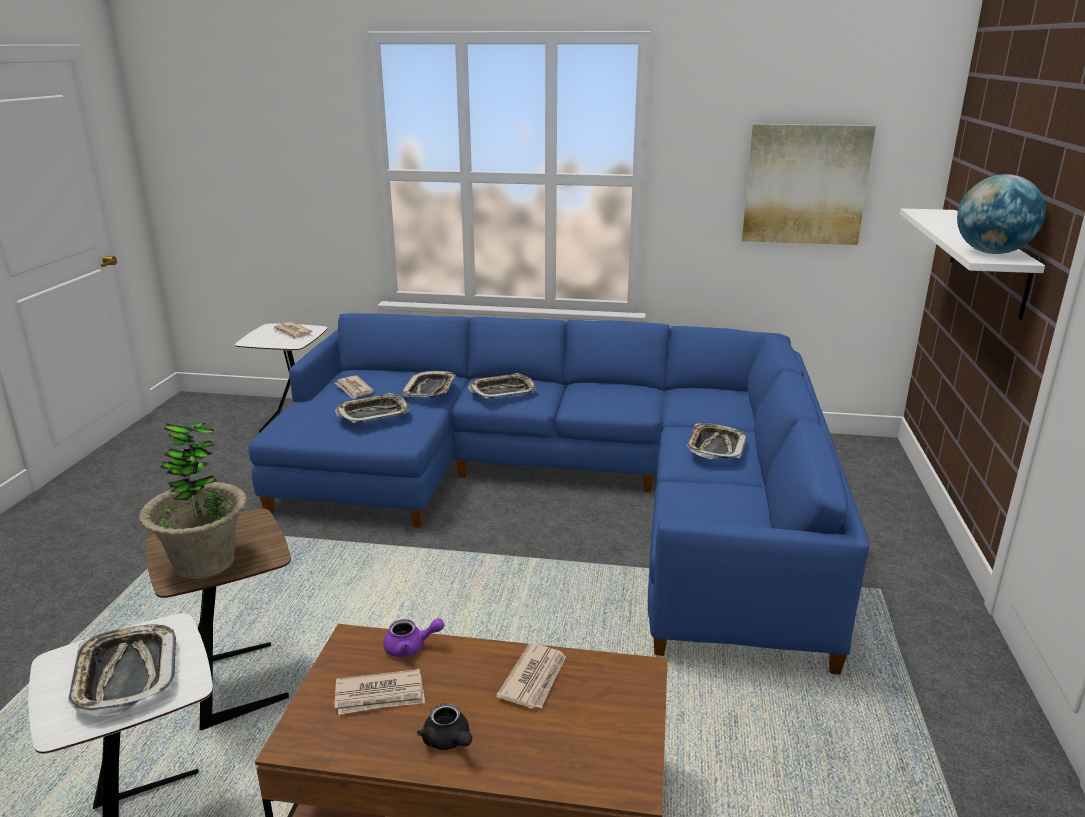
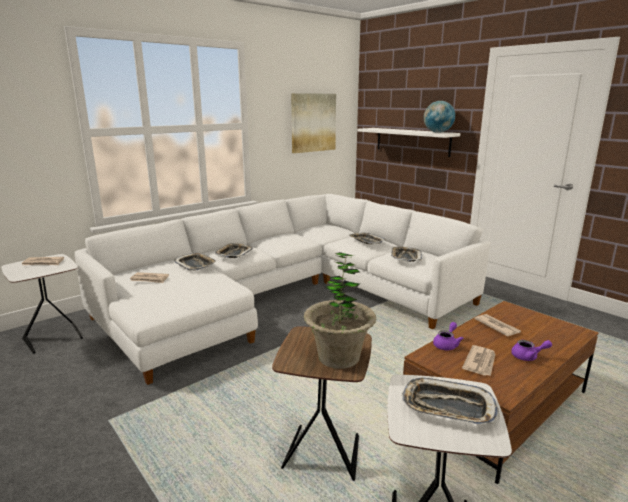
camera: 50 degrees left, 5 degrees down
blue sofa [248,313,869,675] -> white sofa [75,194,491,385]
tray [335,393,410,423] -> tray moved to [391,247,422,262]
black teapot [417,703,472,750] -> purple teapot [511,340,552,361]

